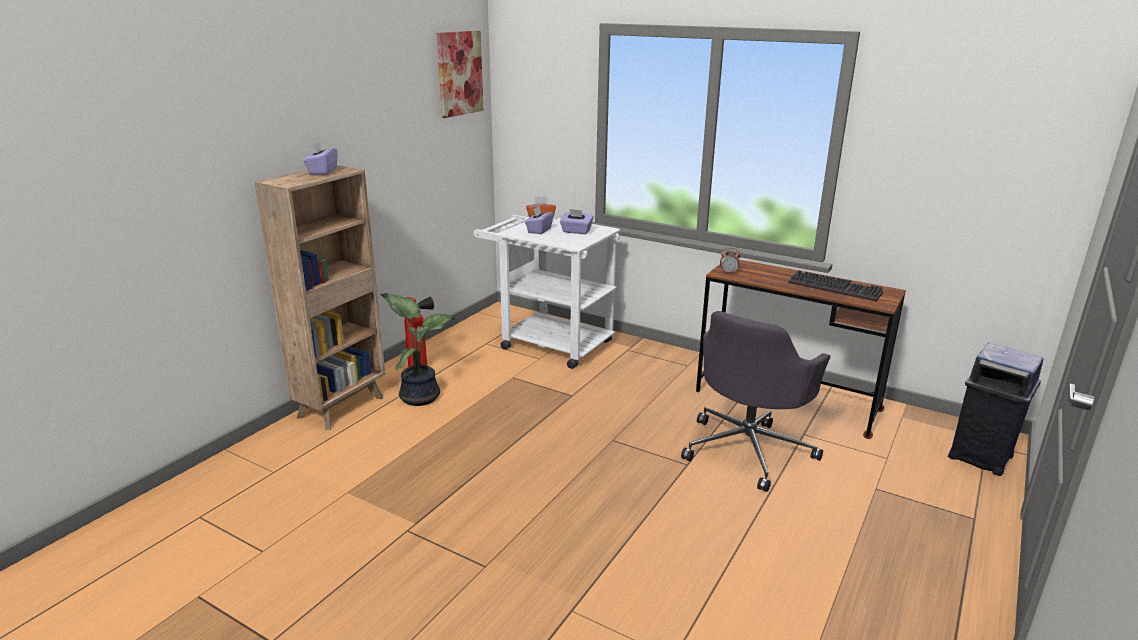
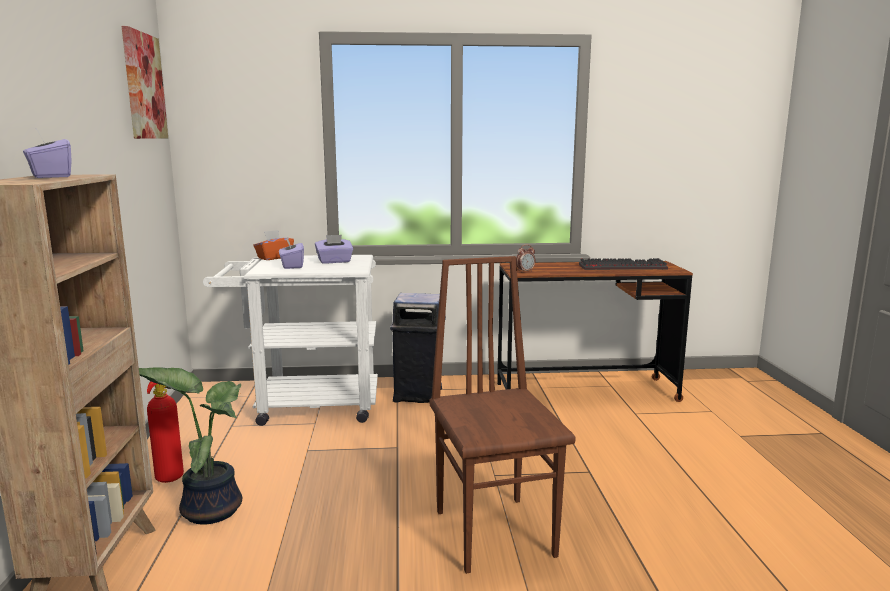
camera: 35 degrees left, 10 degrees down
grey office chair [681,311,830,492] -> none
blue trash can [948,343,1043,476] -> blue trash can moved to [390,293,446,403]
none -> brown chair [429,256,576,574]

